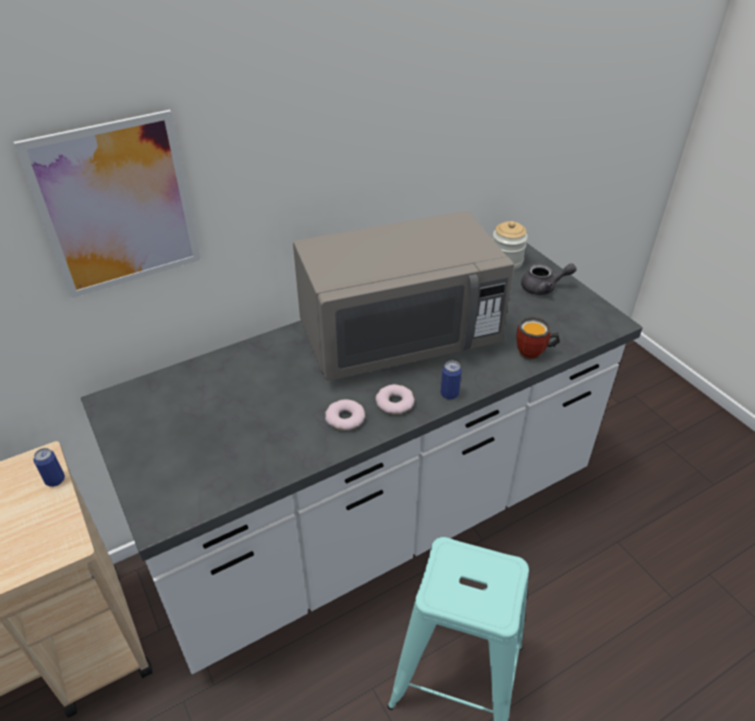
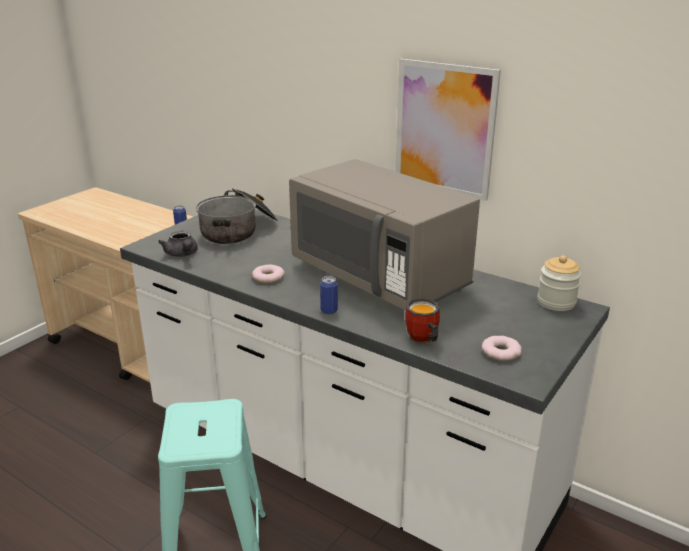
camera: 65 degrees right, 15 degrees down
picture [14,110,201,298] -> picture moved to [395,59,501,201]
donut [375,384,415,414] -> donut moved to [482,336,522,361]
grey teapot [521,263,577,295] -> grey teapot moved to [158,231,198,257]
none -> cooking pot [196,188,278,244]

